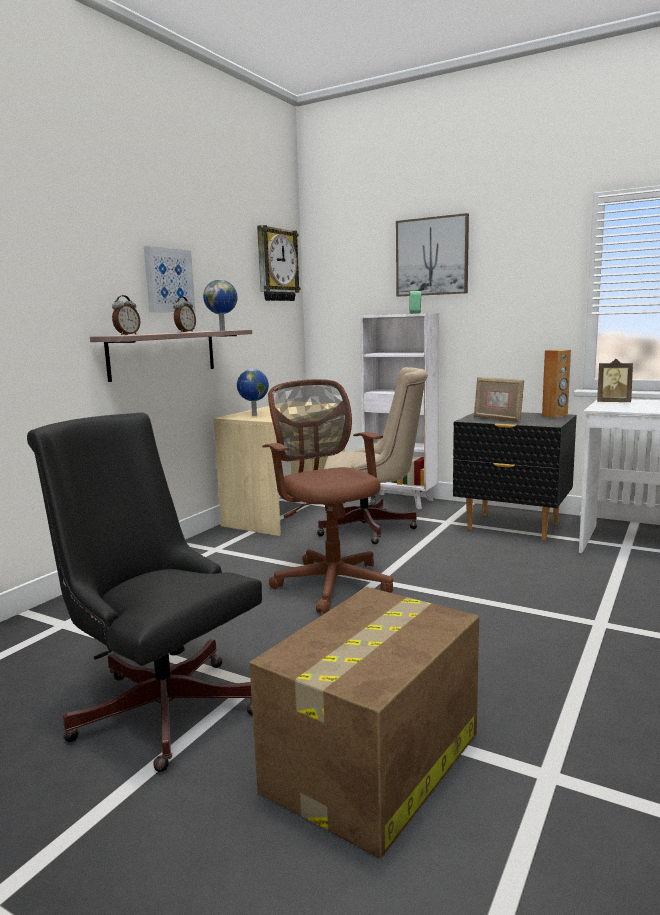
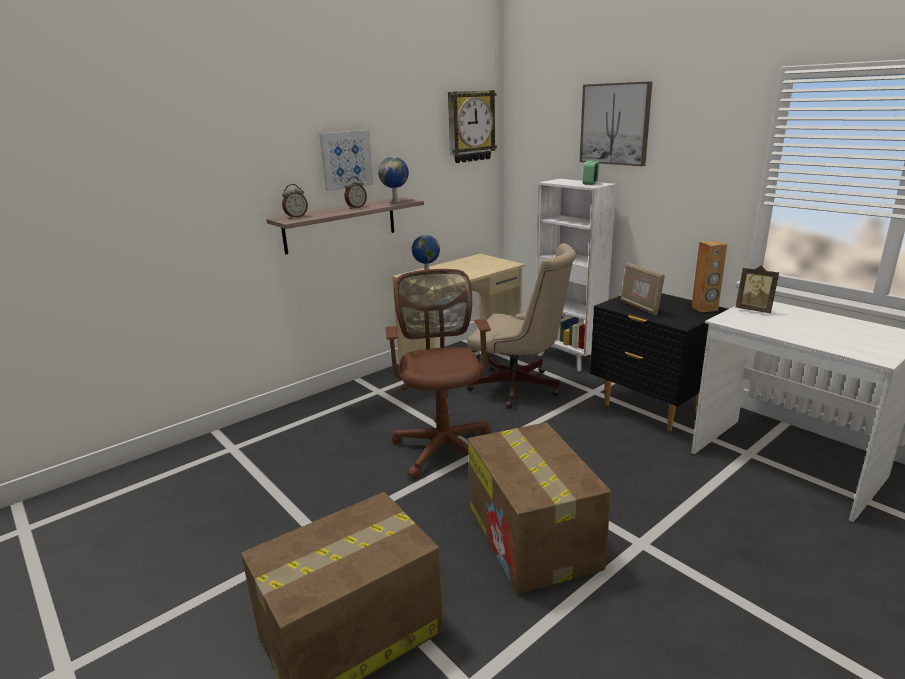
camera: 20 degrees right, 10 degrees up
black office chair [27,413,262,772] -> none
none -> cardboard box [468,422,611,594]

